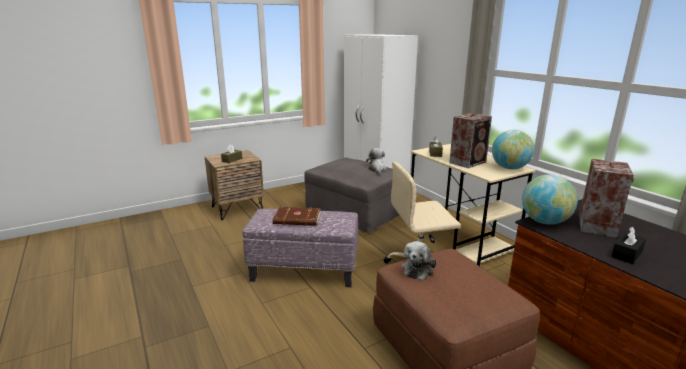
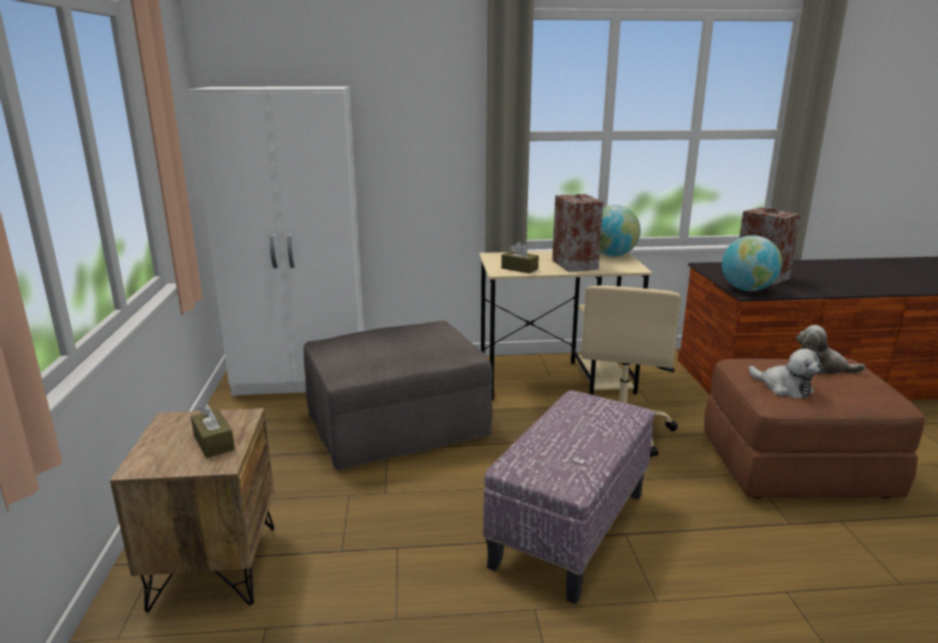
camera: 65 degrees left, 0 degrees up
brown book [273,207,321,226] -> none
plush toy [366,148,387,174] -> plush toy moved to [796,325,866,374]
black tissue box [611,227,646,264] -> none

